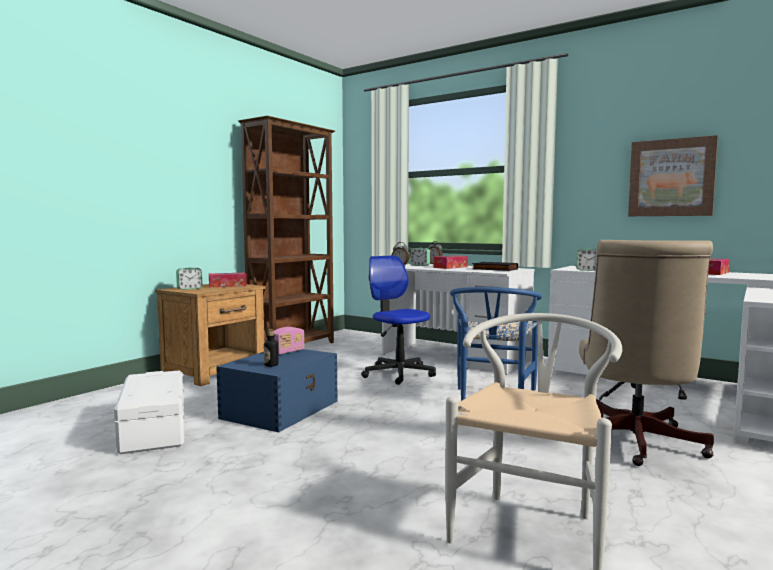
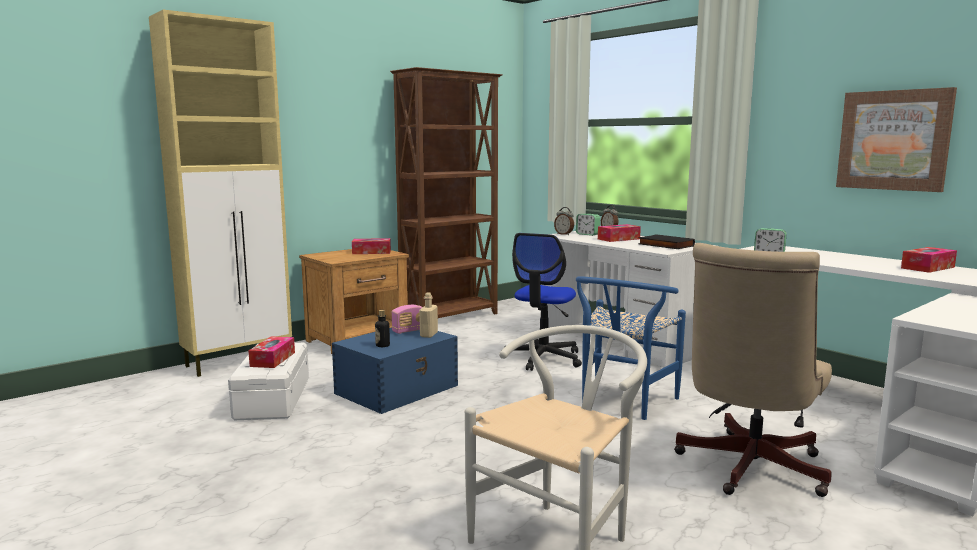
camera: 15 degrees right, 5 degrees up
alarm clock [176,268,202,290] -> none
office chair [361,255,436,385] -> office chair turned 135 degrees counterclockwise [504,233,582,371]
none -> beige cabinet [149,10,292,377]
none -> tissue box [249,336,295,368]
none -> beige bottle [419,292,438,338]

